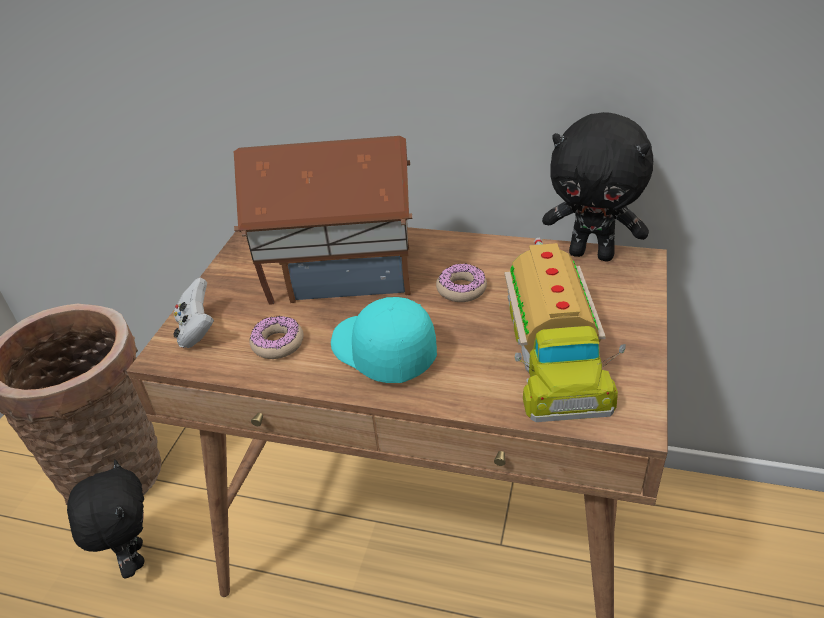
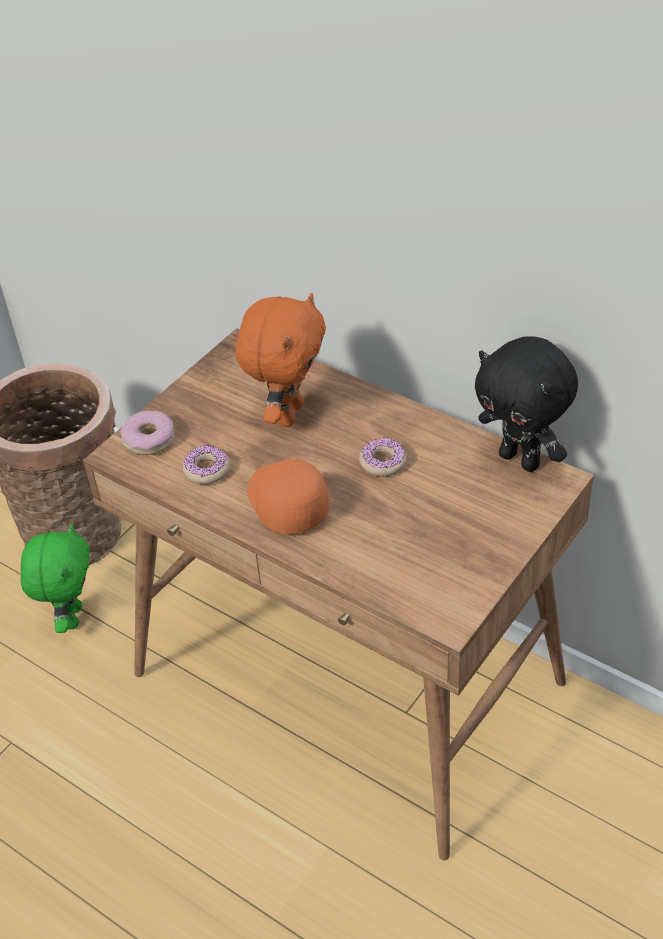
camera: 20 degrees right, 5 degrees up
black plush toy [67,460,144,579] -> green plush toy [20,524,90,633]
white game controller [173,278,214,348] -> donut [121,410,174,455]
toy house [234,136,412,305] -> orange plush toy [236,293,326,427]
turquoise cap [331,297,437,383] -> orange cap [247,459,329,535]
toy truck [504,238,625,422] -> none

